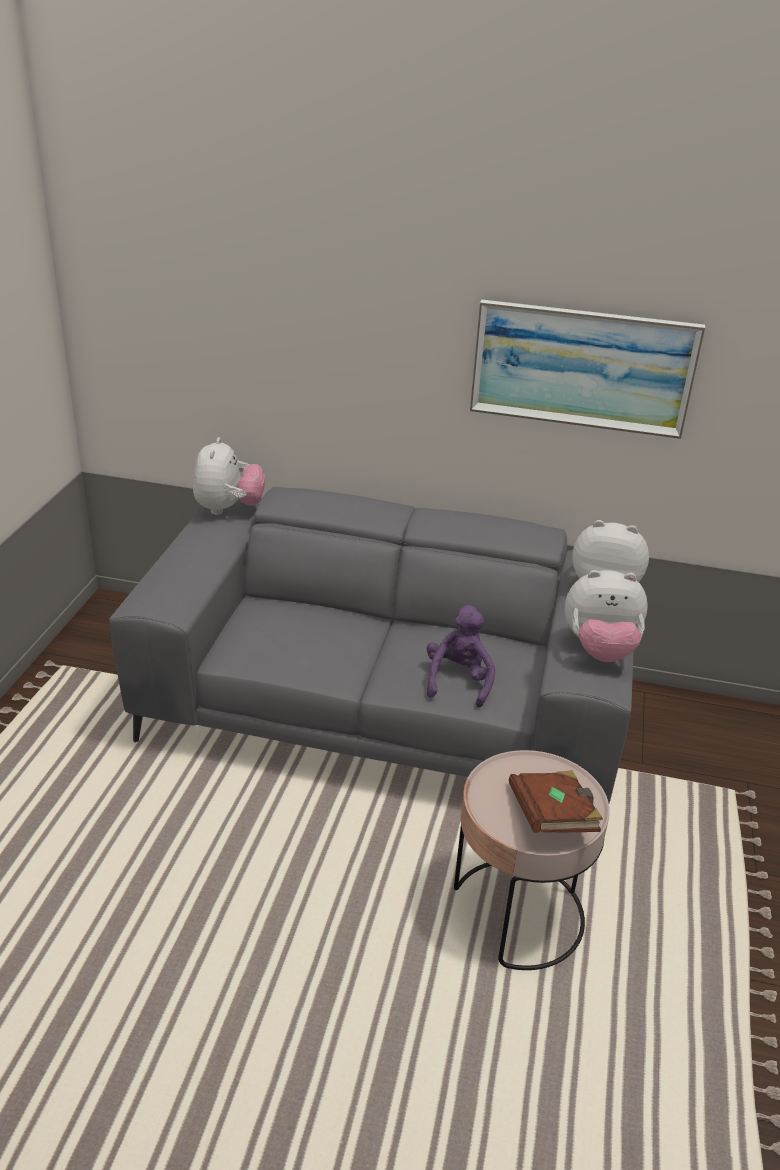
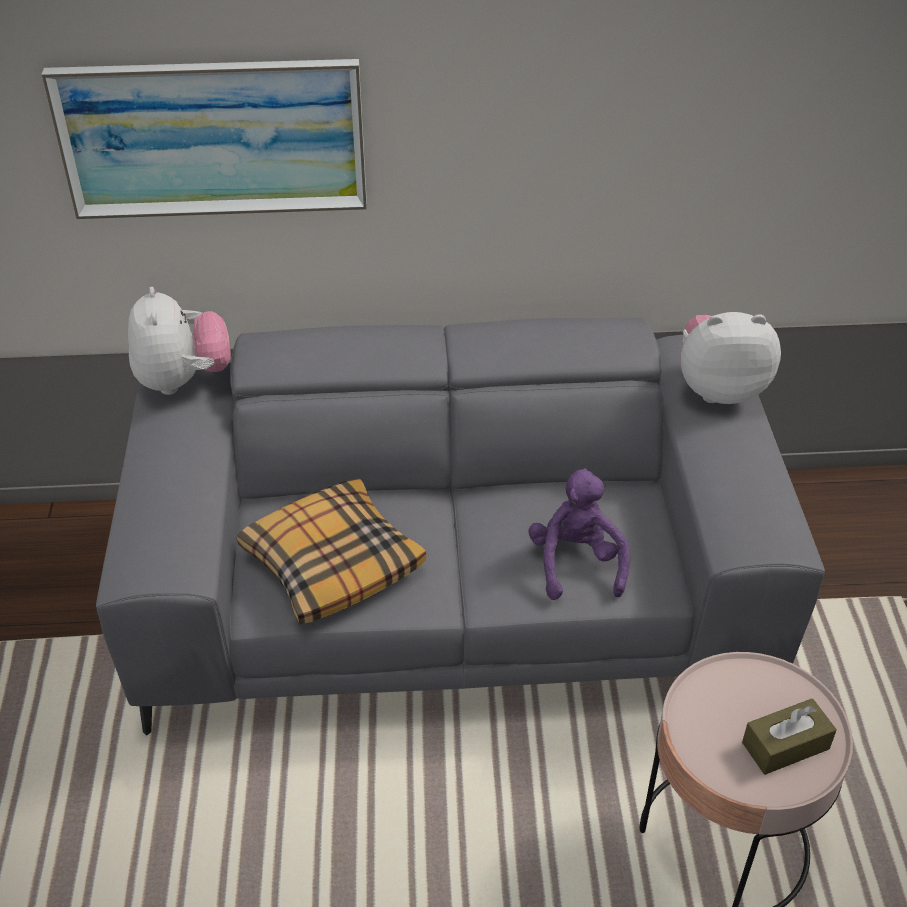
camera: 15 degrees left, 10 degrees up
picture [470,299,705,439] -> picture moved to [41,59,367,219]
brown book [509,770,603,833] -> brown tissue box [742,698,837,775]
plush toy [565,570,648,662] -> none
none -> pillow [237,478,426,624]

